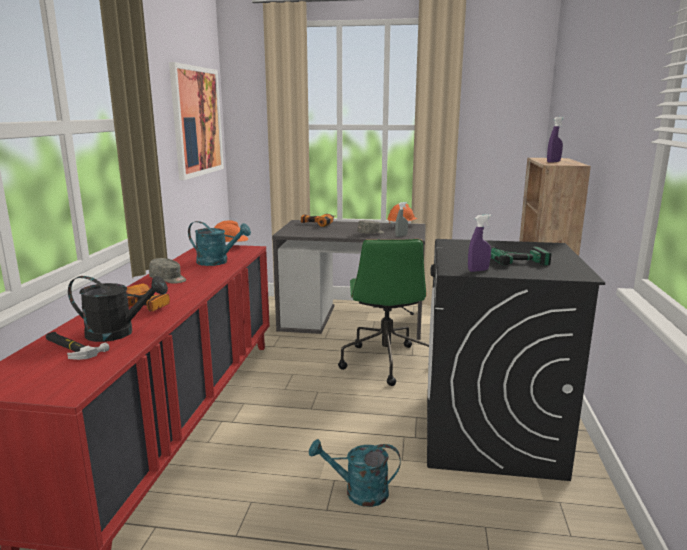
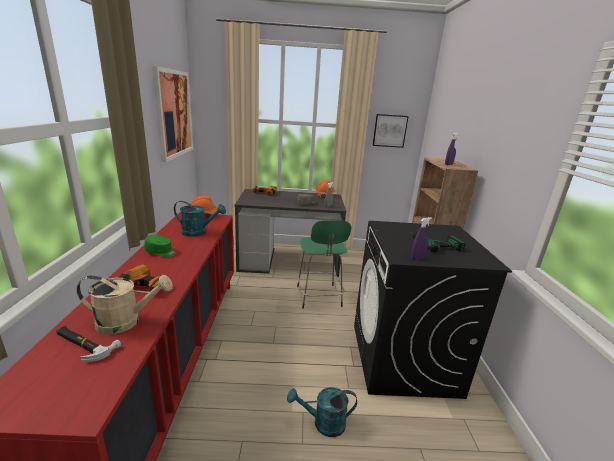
camera: 10 degrees left, 5 degrees up
black watering can [68,276,168,342] -> beige watering can [77,275,173,334]
grey cap [149,258,186,284] -> green cap [144,234,177,257]
green office chair [338,239,429,386] -> green stool [297,220,351,309]
none -> picture [373,114,409,148]

